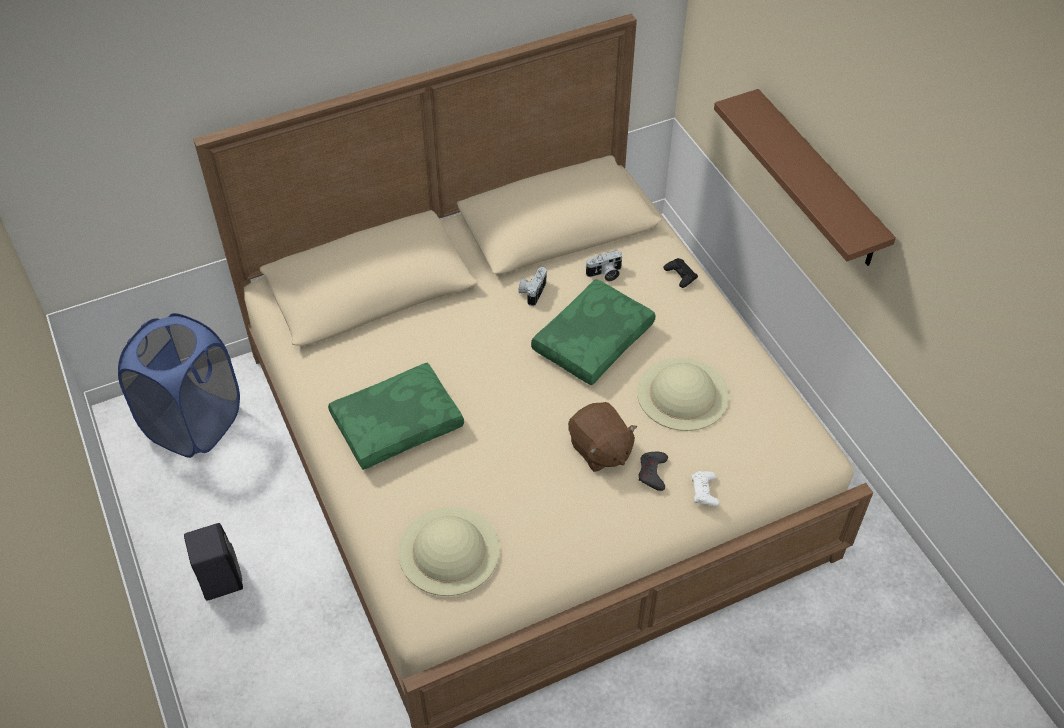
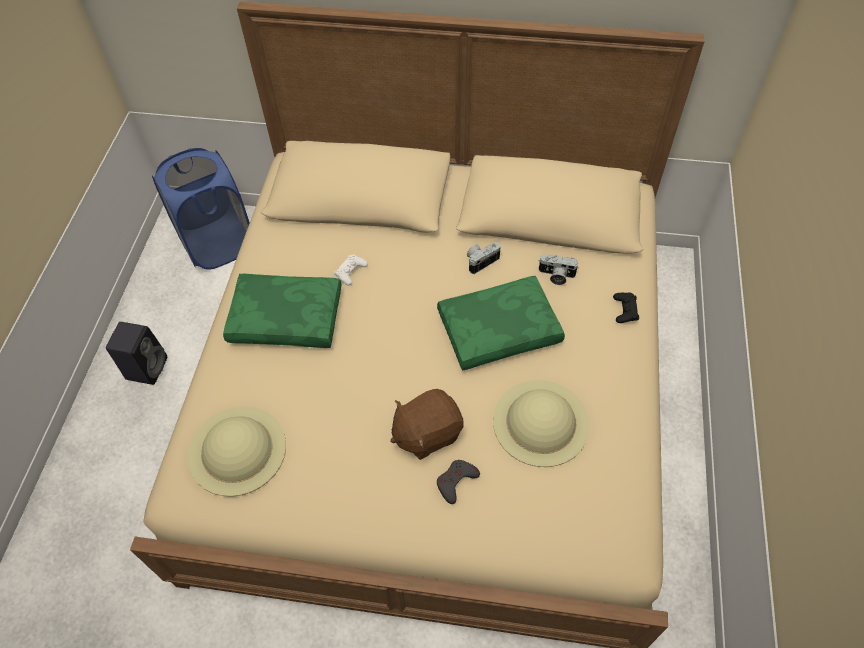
camera: 35 degrees right, 5 degrees up
brown plush toy [568,402,637,472] -> brown plush toy turned 60 degrees clockwise [390,389,463,460]
white game controller [691,471,720,506] -> white game controller moved to [334,255,368,285]
brown shelf [714,89,896,266] -> none

